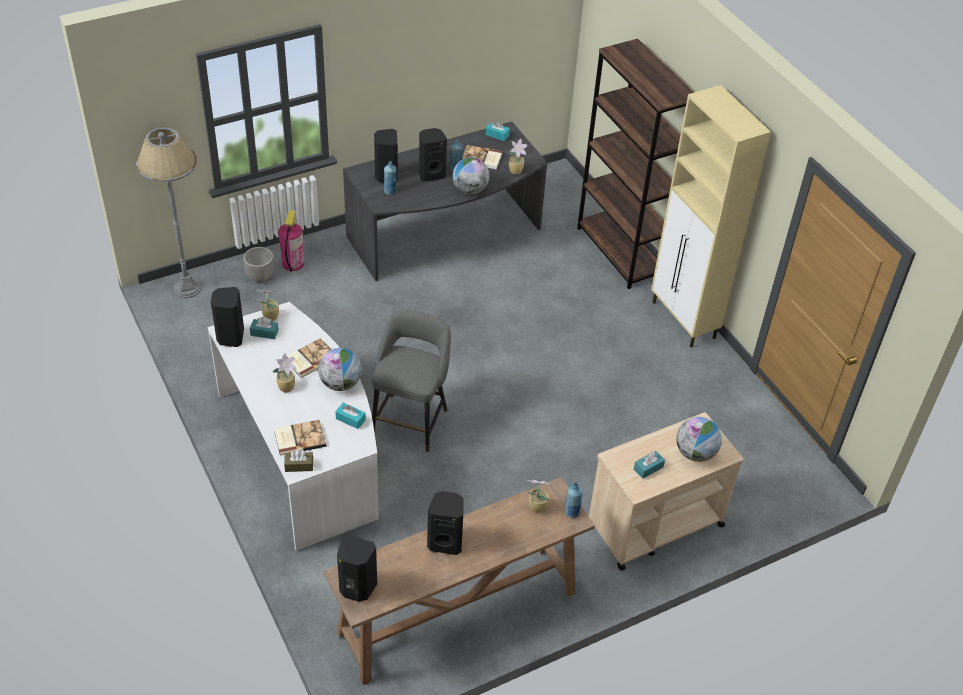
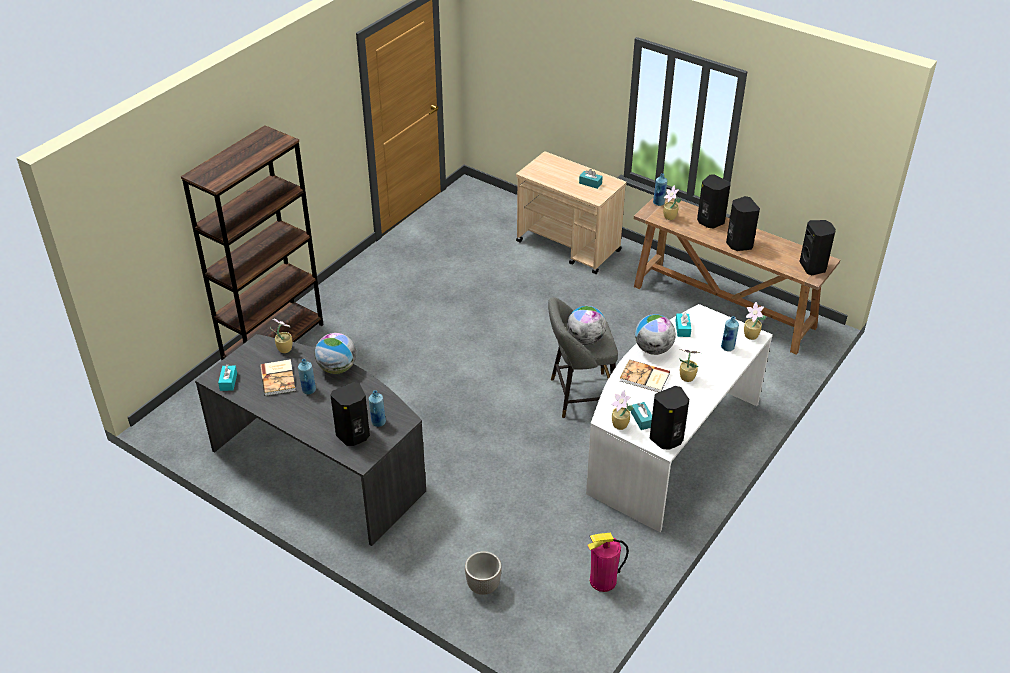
camera: 115 degrees left, 5 degrees down
grey floor lamp [136,128,201,298] -> none
book [274,420,326,456] -> blue bottle [721,316,739,351]
fire extinguisher [278,210,304,272] -> fire extinguisher moved to [588,533,629,592]
brown tissue box [284,450,313,472] -> potted plant [744,302,767,340]
black speaker [419,128,447,182] -> black speaker moved to [697,175,730,228]
beige cabinet [651,85,771,348] -> none
globe [676,417,722,462] -> globe moved to [567,306,606,345]

